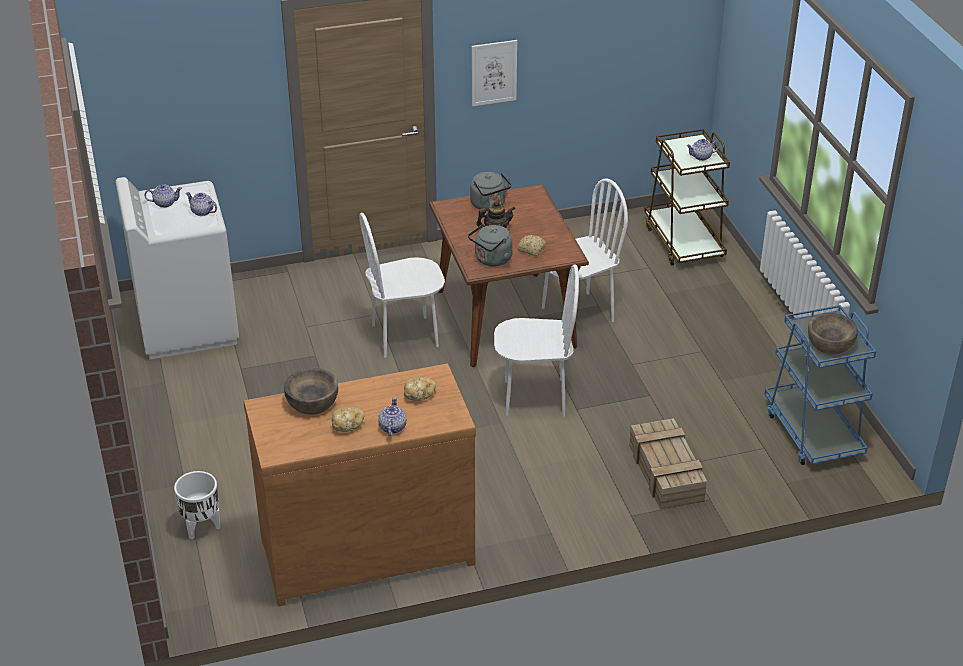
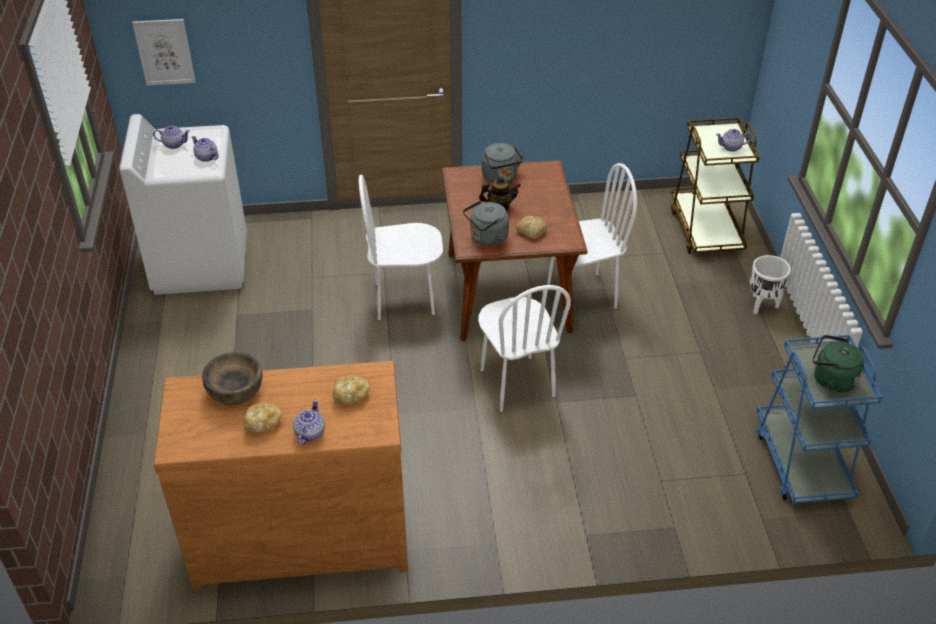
camera: 10 degrees right, 5 degrees up
white planter [174,471,220,540] -> white planter moved to [750,255,791,314]
picture [472,40,517,107] -> picture moved to [132,19,196,86]
white chair [494,264,579,417] -> white chair turned 60 degrees clockwise [478,285,571,412]
crate [629,418,707,509] -> none
brown bowl [808,313,858,355] -> green kettle [813,335,864,393]

